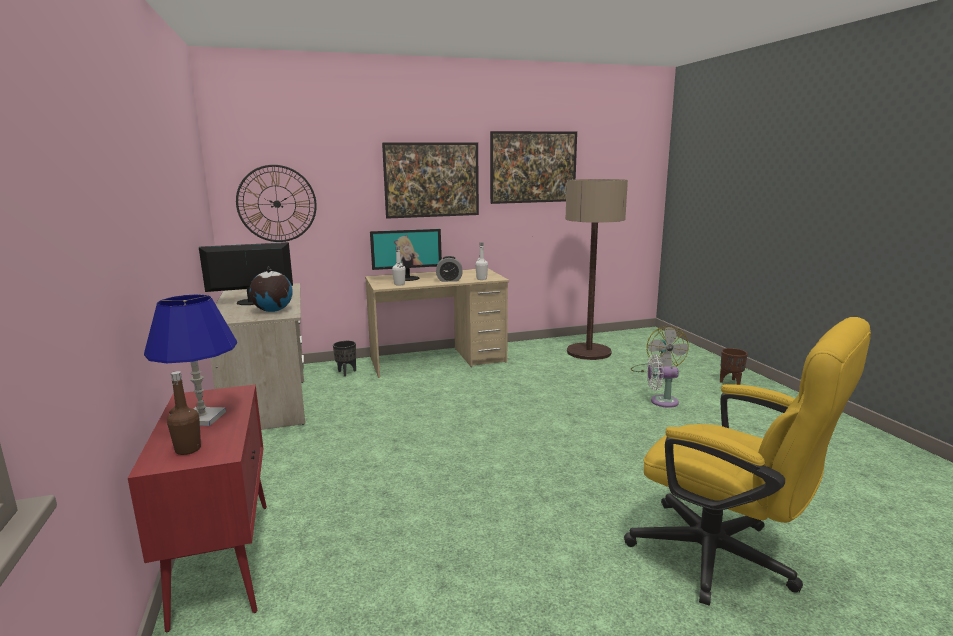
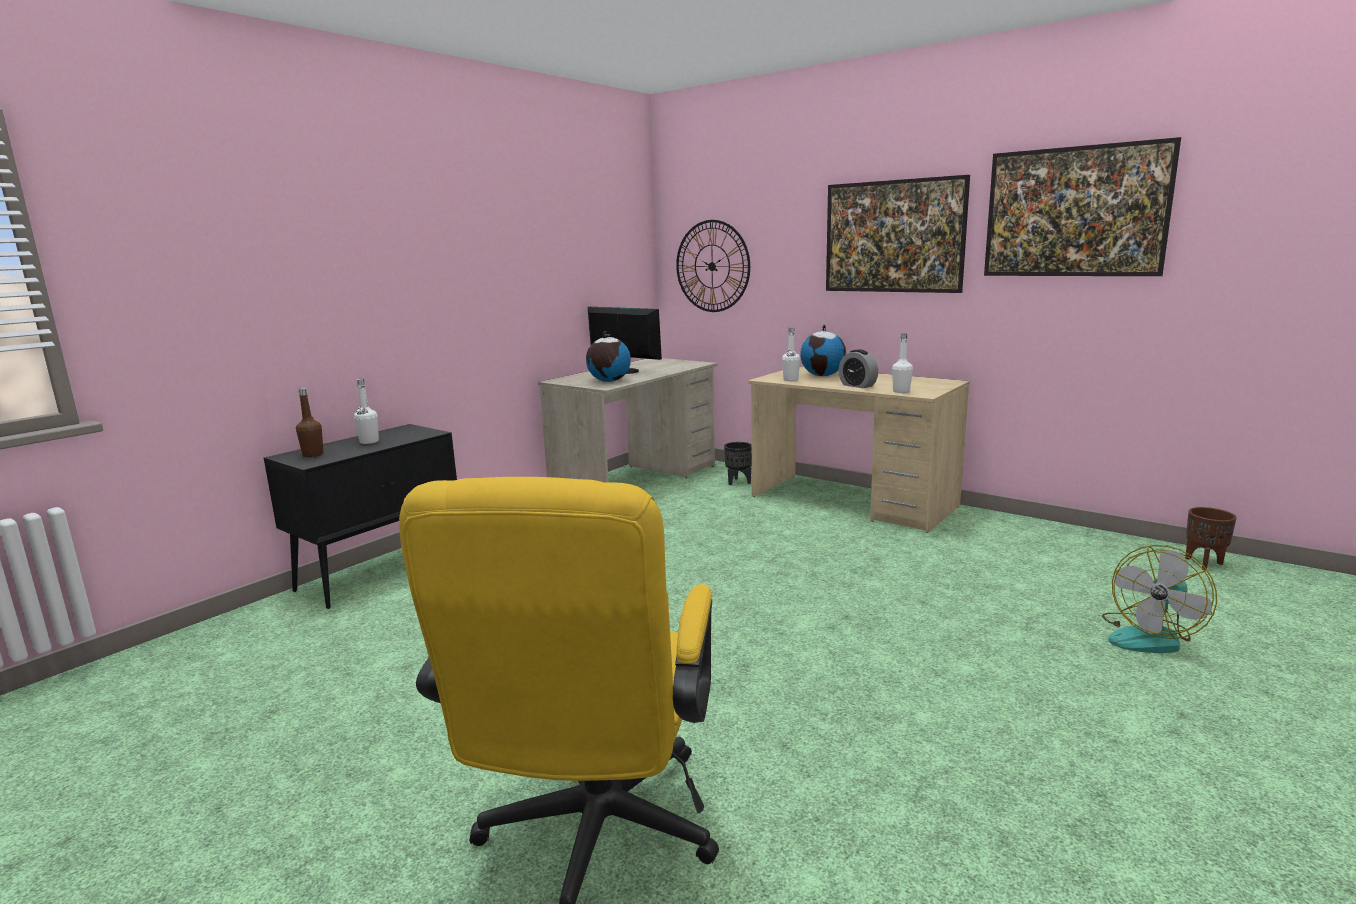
camera: 55 degrees right, 0 degrees up
red cabinet [128,384,267,632] -> black cabinet [264,424,457,609]
blue table lamp [144,294,237,426] -> white bottle [354,379,379,444]
monitor [370,229,442,281] -> globe [800,325,846,376]
floor lamp [565,179,628,360] -> none
white fan [647,354,679,408] -> none
brown planter [720,348,748,385] -> brown planter moved to [1185,507,1237,570]

